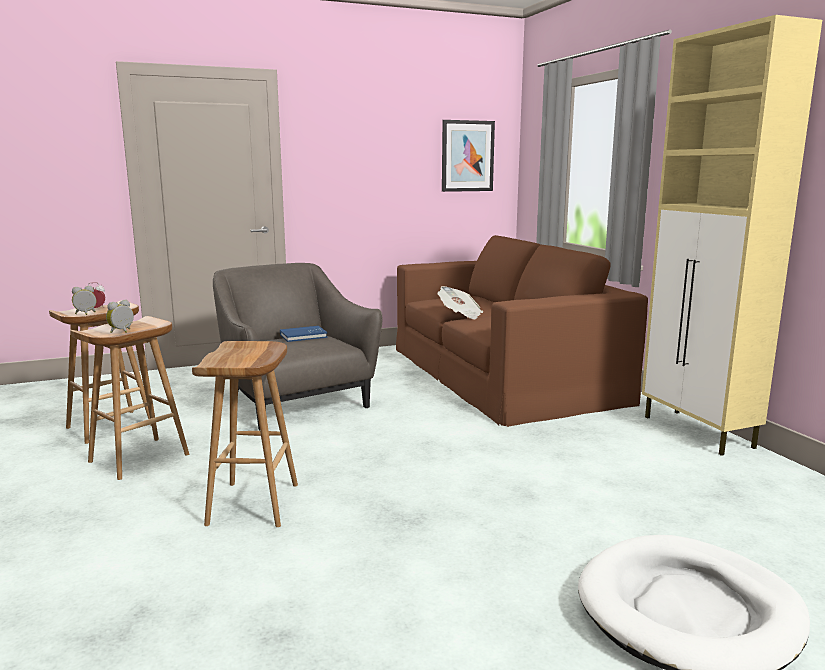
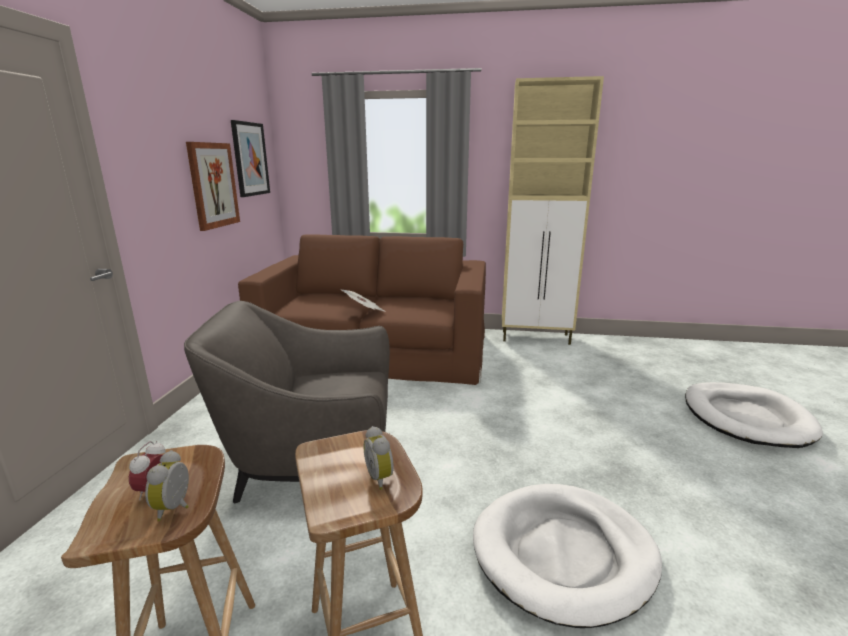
camera: 60 degrees left, 5 degrees up
brown stool [192,341,298,527] -> white dog bed [473,484,662,628]
blue book [280,326,328,342] -> none
none -> picture [186,142,240,231]

